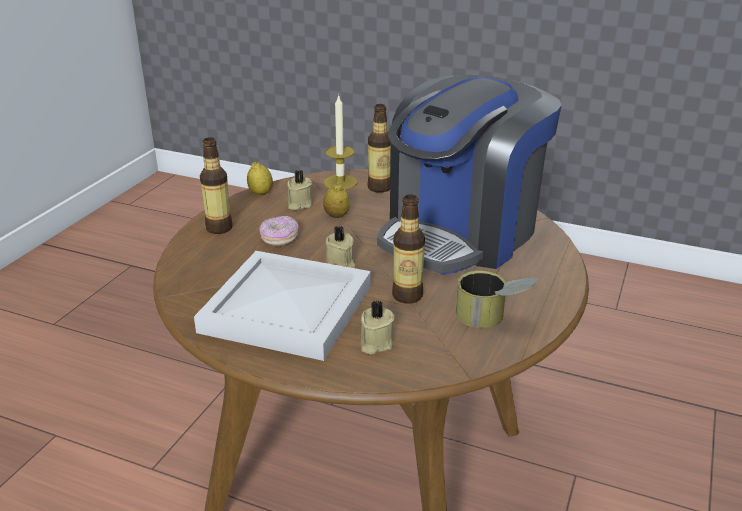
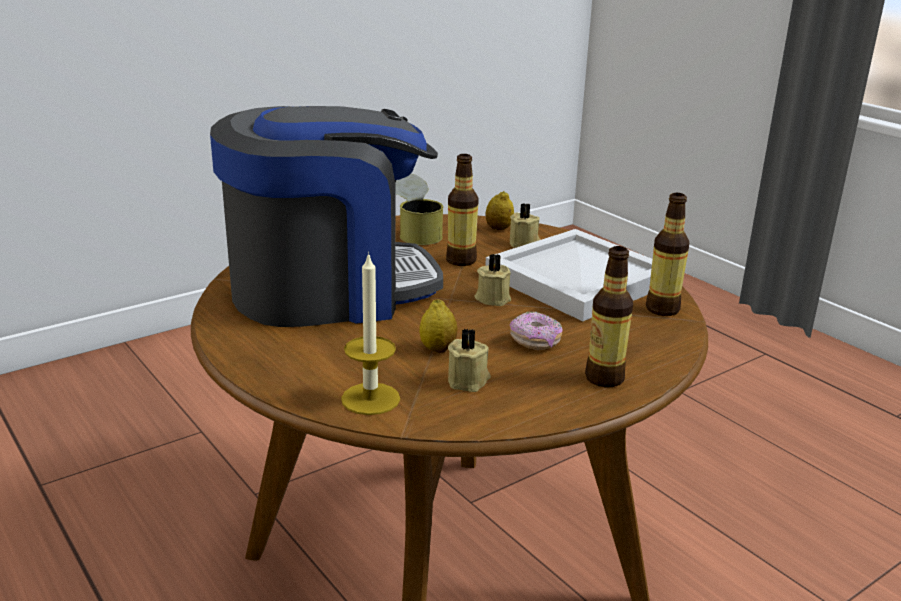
camera: 150 degrees left, 5 degrees down
lemon [247,162,273,195] -> lemon moved to [485,191,514,230]
bottle [368,104,391,193] -> bottle moved to [646,193,689,316]

